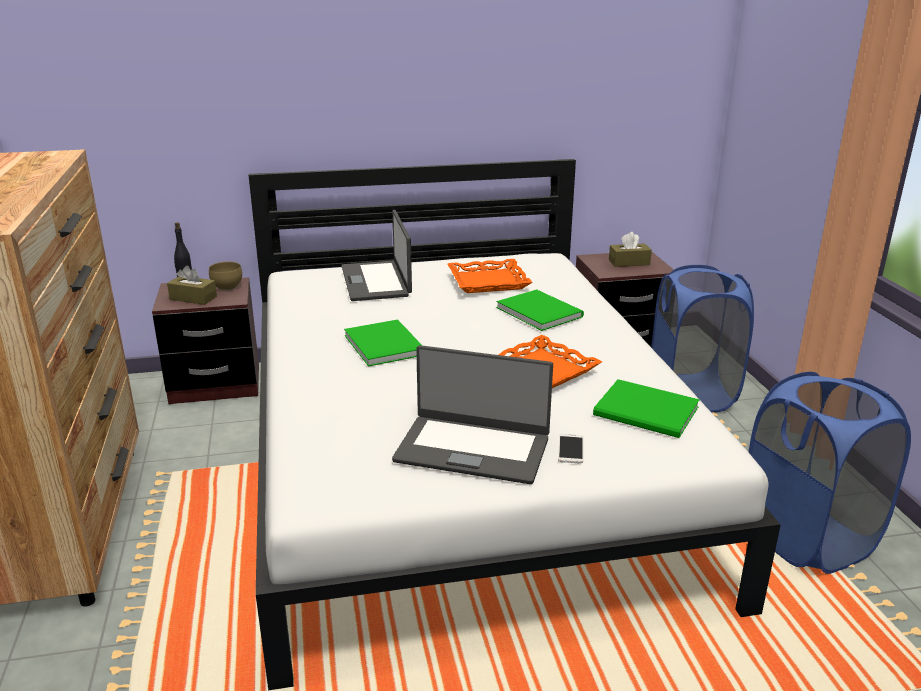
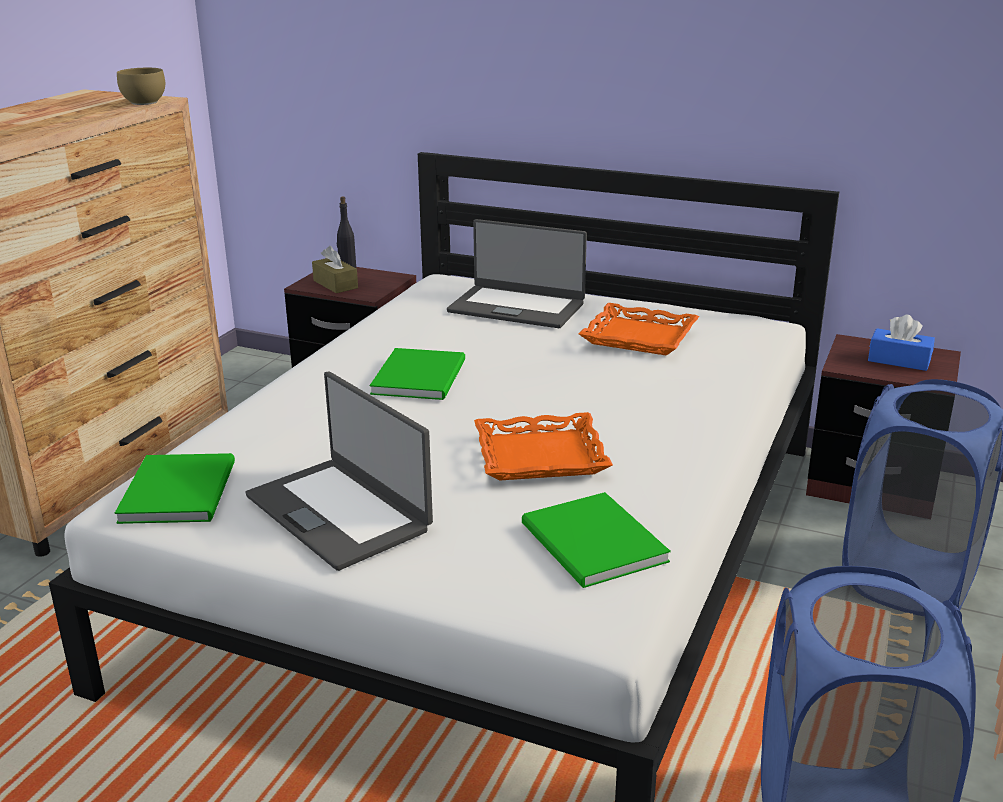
camera: 35 degrees right, 0 degrees up
brown bowl [209,262,242,290] -> brown bowl moved to [117,68,165,105]
laptop [341,210,412,301] -> laptop turned 90 degrees counterclockwise [447,219,587,328]
green book [496,289,584,331] -> green book moved to [115,453,235,524]
phone [558,434,583,464] -> none
brown tissue box [609,232,652,267] -> blue tissue box [868,315,935,371]

